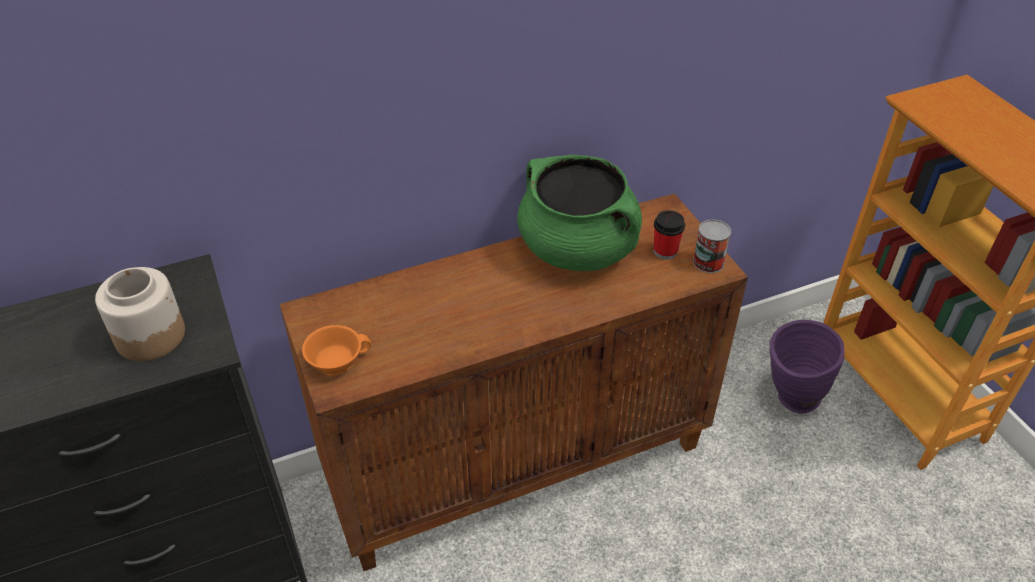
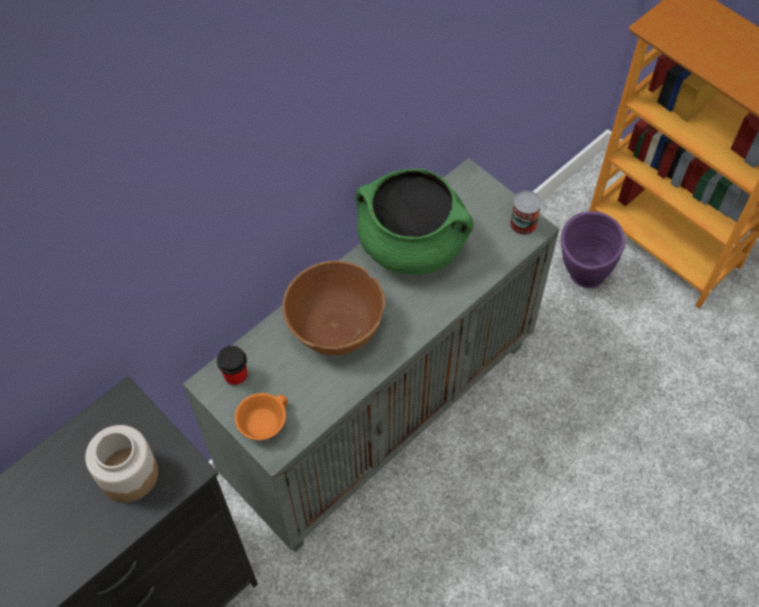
camera: 20 degrees left, 15 degrees up
brown cabinet [279,193,748,571] -> grey cabinet [183,158,559,552]
cup [654,210,685,260] -> cup moved to [217,346,247,386]
none -> brown bowl [282,261,386,355]

